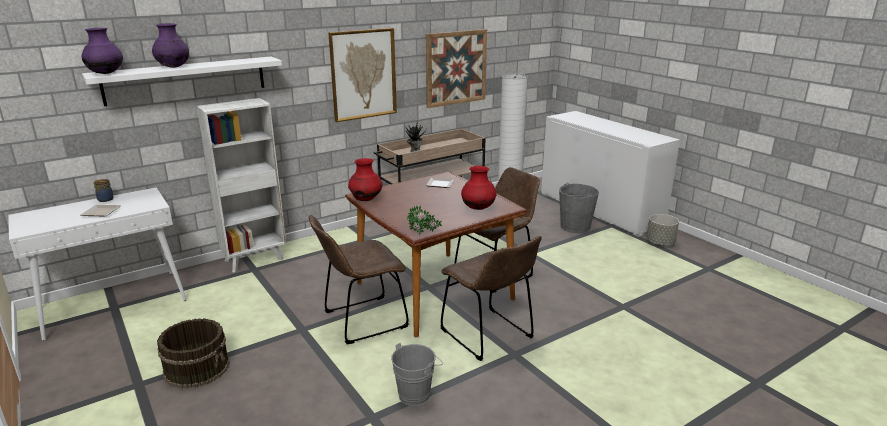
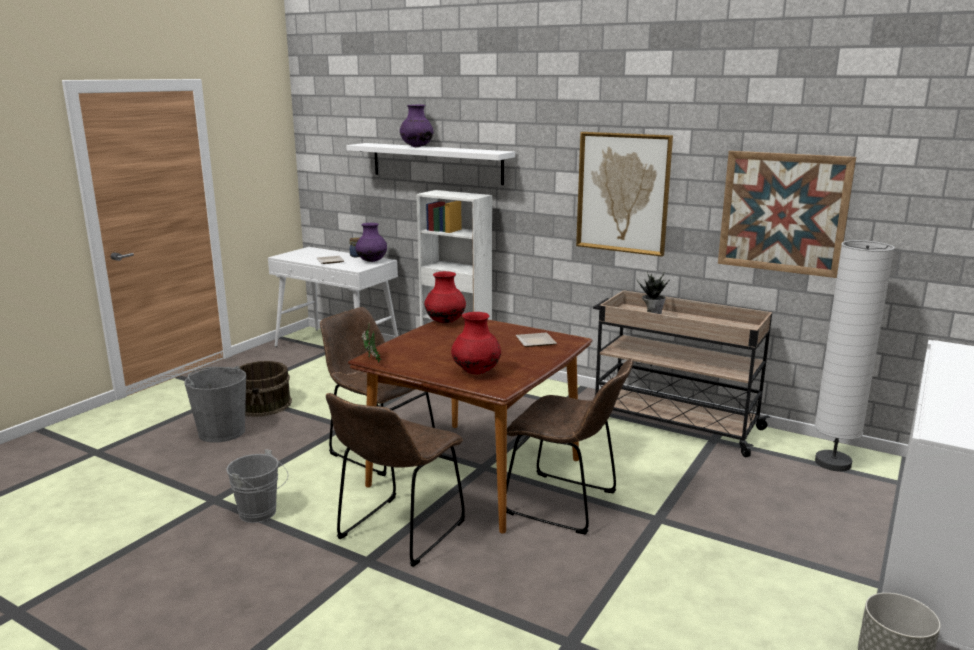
camera: 65 degrees right, 5 degrees down
purple vase [82,28,123,74] -> purple vase moved to [355,223,387,262]
grey bucket [559,183,599,233] -> grey bucket moved to [185,366,246,443]

